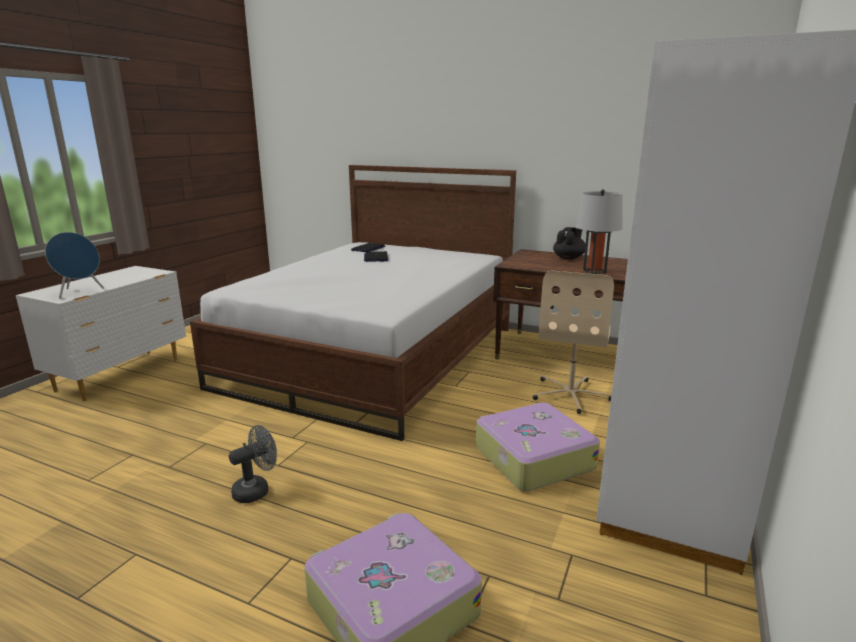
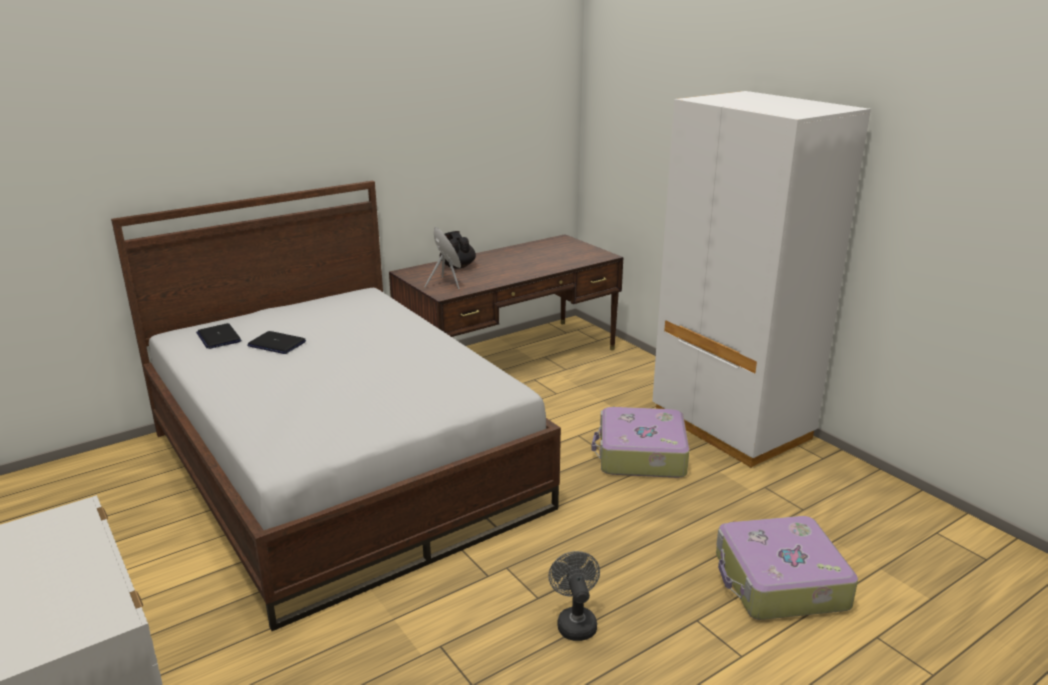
camera: 60 degrees left, 5 degrees up
blue speaker [45,232,104,299] -> blue speaker moved to [424,227,461,290]
beige office chair [533,270,614,414] -> none
grey table lamp [576,189,623,274] -> none

